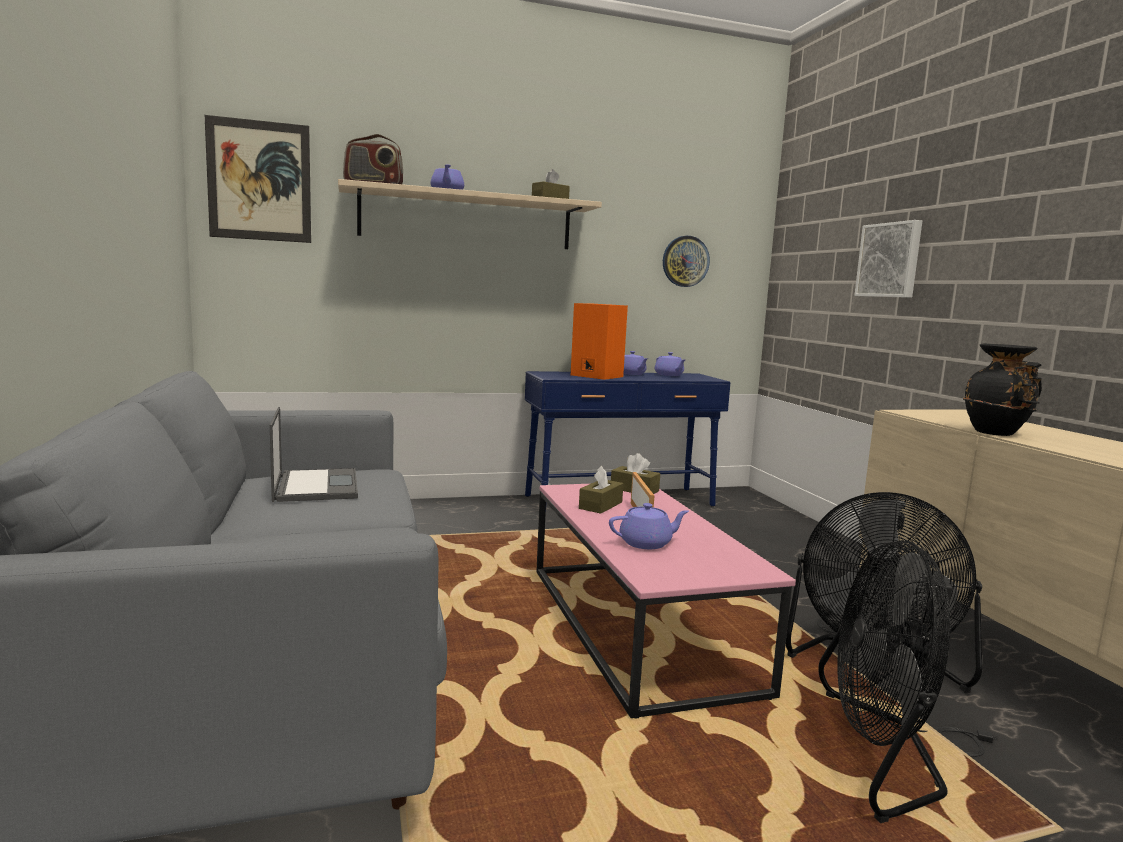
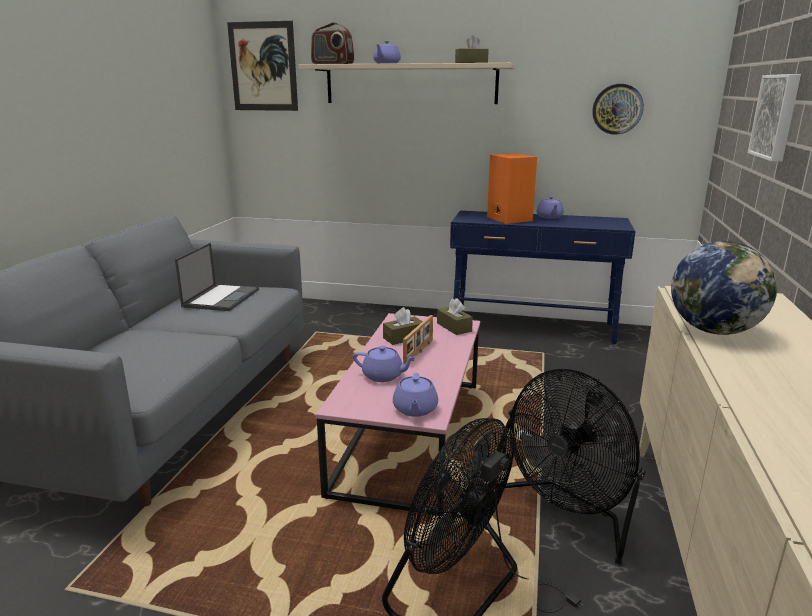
camera: 30 degrees right, 10 degrees up
purple teapot [655,352,685,376] -> purple teapot moved to [393,373,438,417]
black vase [963,344,1042,436] -> globe [671,241,777,335]

